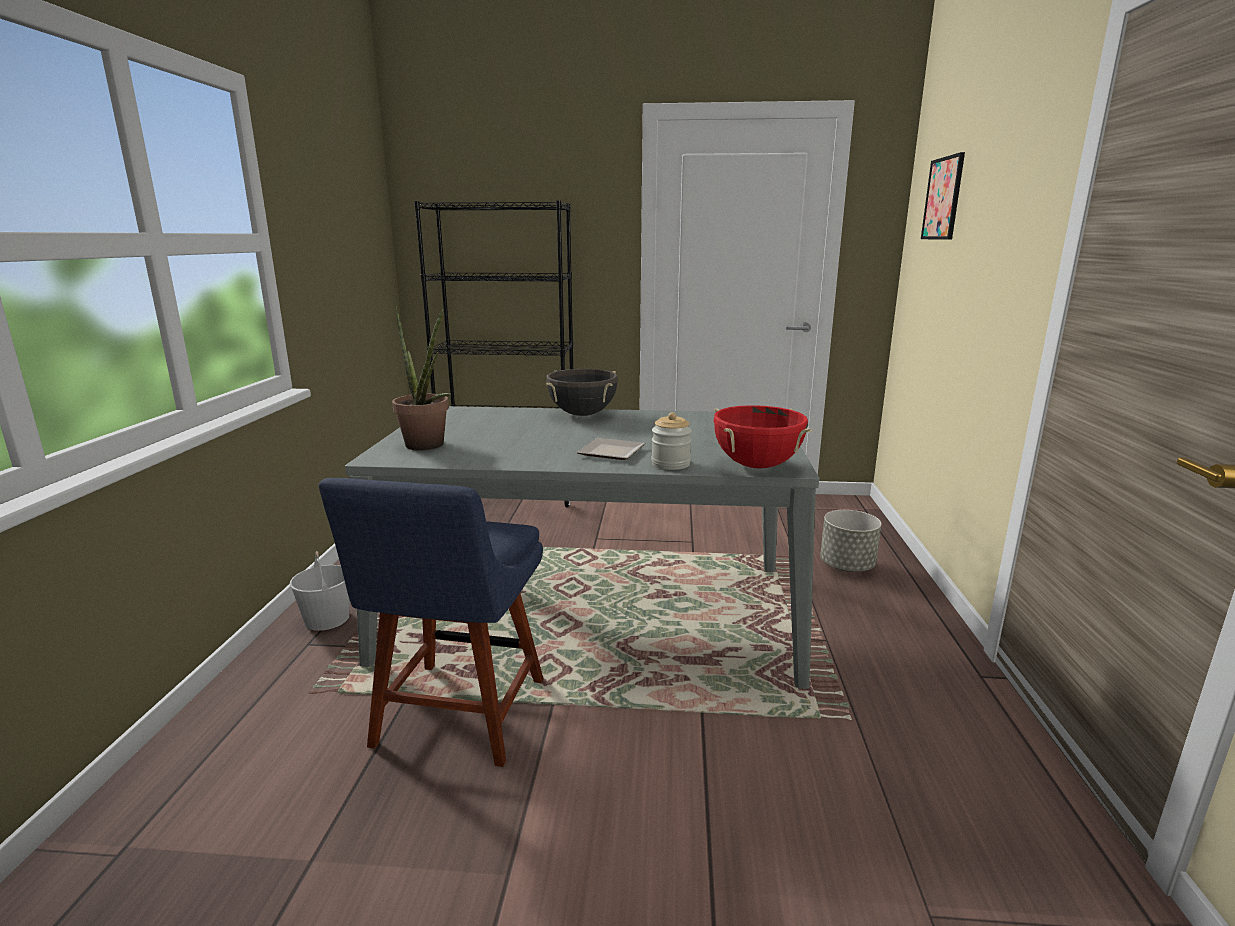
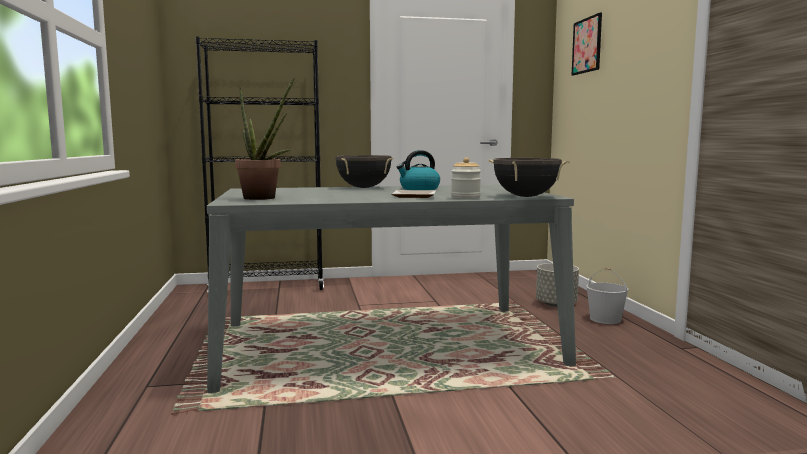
camera: 15 degrees left, 10 degrees down
white bucket [290,551,350,631] -> white bucket moved to [586,268,629,324]
blue chair [319,478,544,767] -> none
red cooking pot [713,405,813,469] -> black cooking pot [488,158,569,197]
none -> kettle [397,150,440,190]

